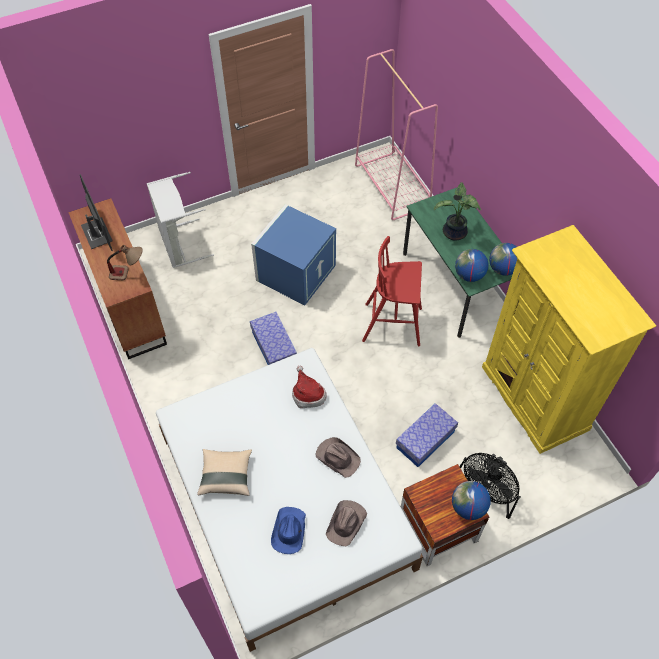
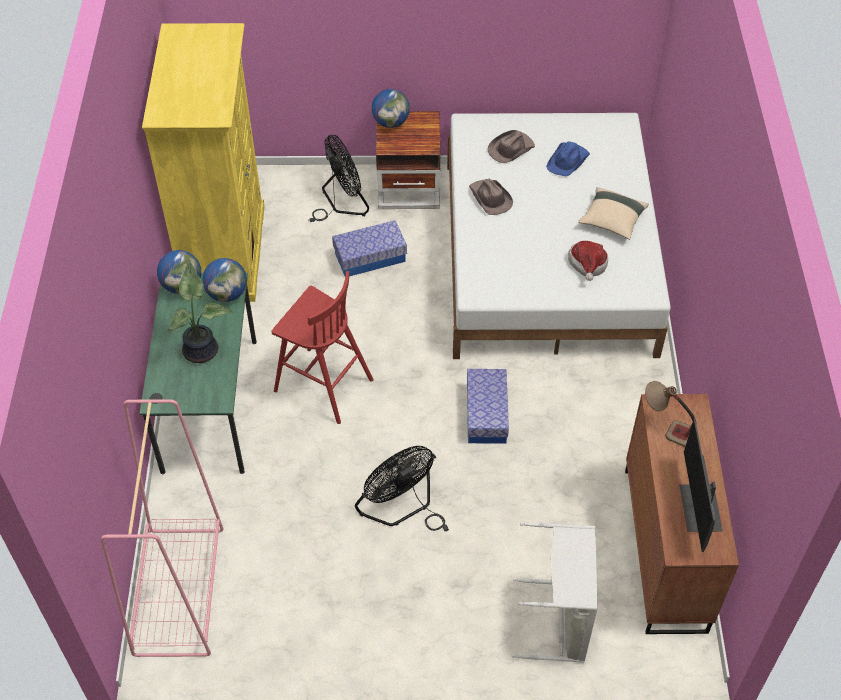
camera: 155 degrees left, 5 degrees down
blue storage box [251,204,336,305] -> black fan [355,446,449,532]
hat [292,365,327,408] -> hat moved to [568,241,608,281]

